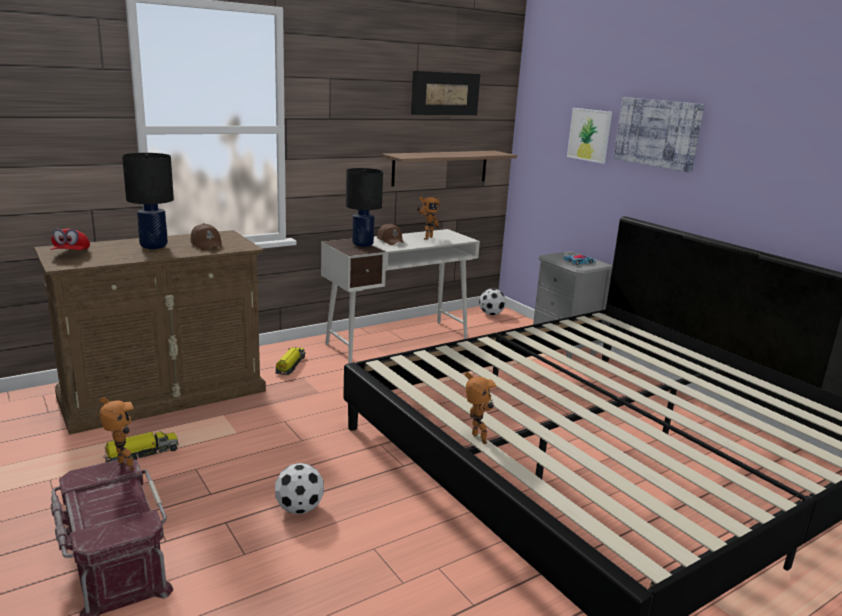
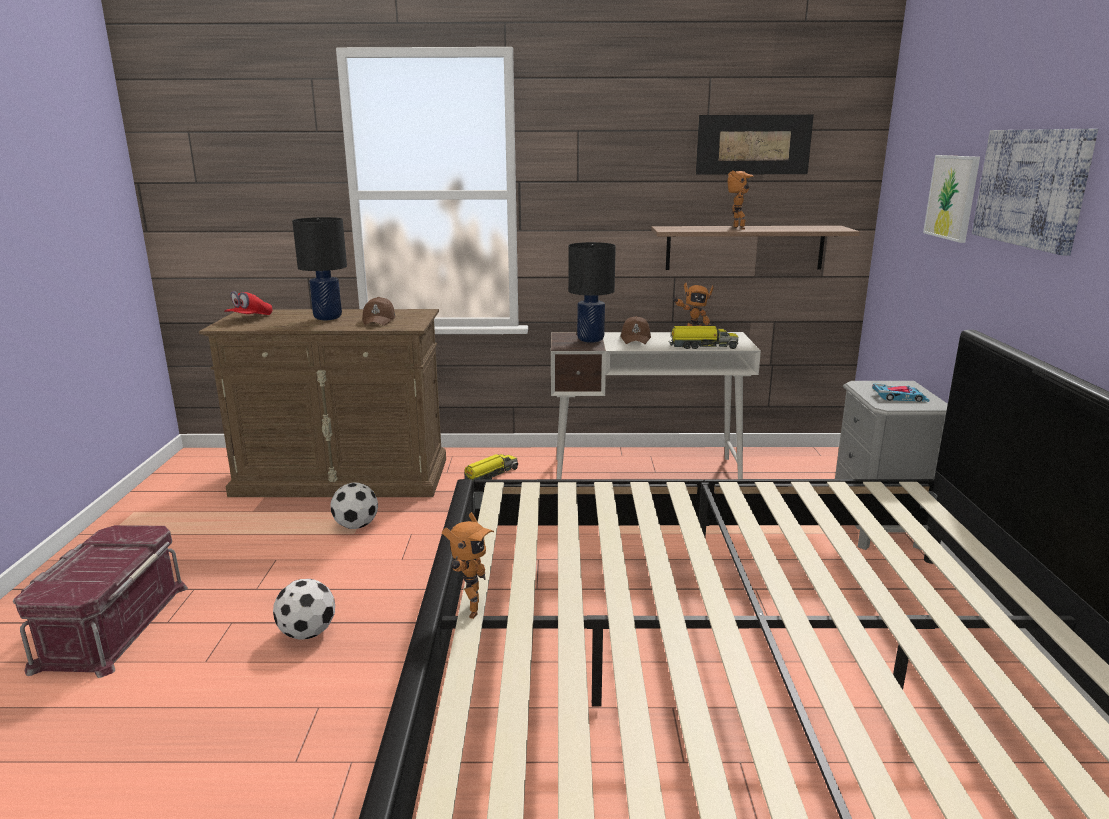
camera: 35 degrees right, 0 degrees up
toy robot [100,397,134,471] -> toy robot moved to [727,170,753,230]
toy truck [103,431,179,462] -> toy truck moved to [668,326,738,349]
football [479,289,506,315] -> football moved to [330,482,378,529]

